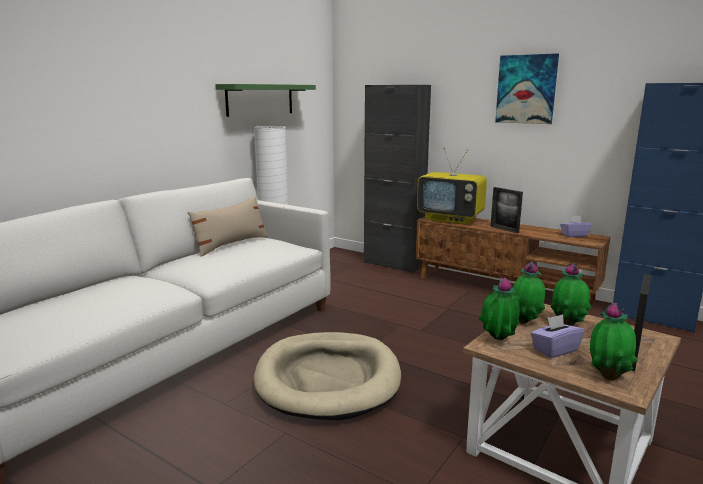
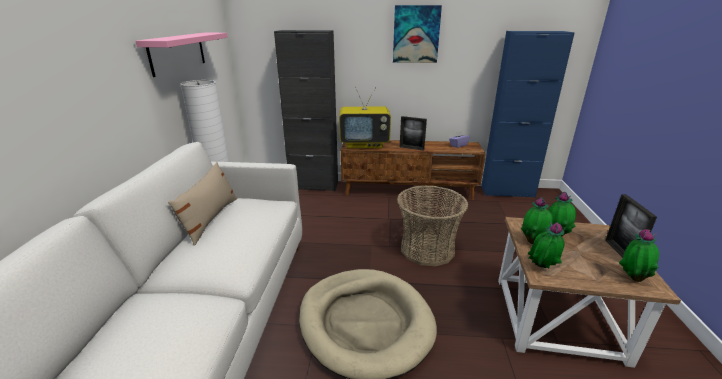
camera: 30 degrees left, 10 degrees up
green shelf [215,84,316,117] -> pink shelf [136,33,228,77]
purple tissue box [530,314,585,358] -> none
none -> basket [397,185,468,267]

